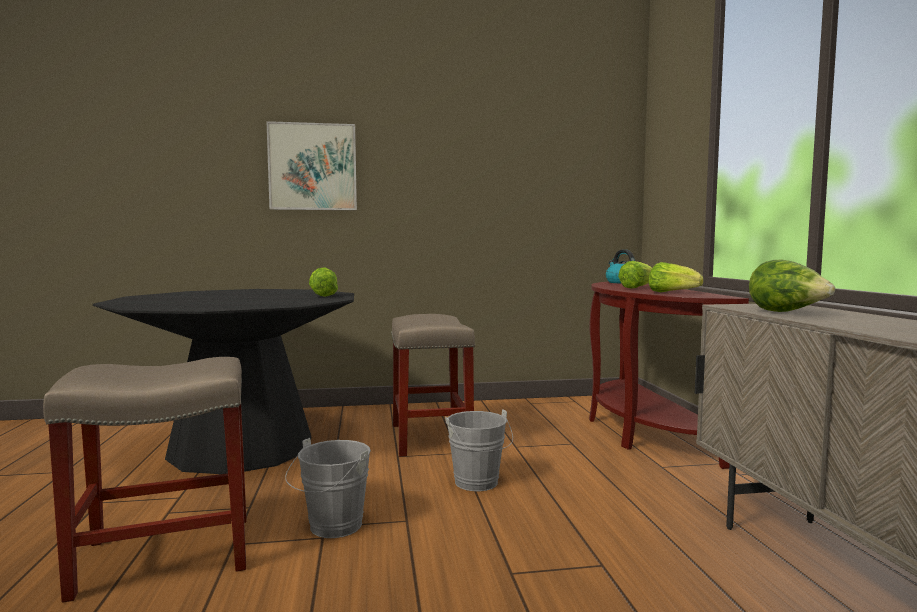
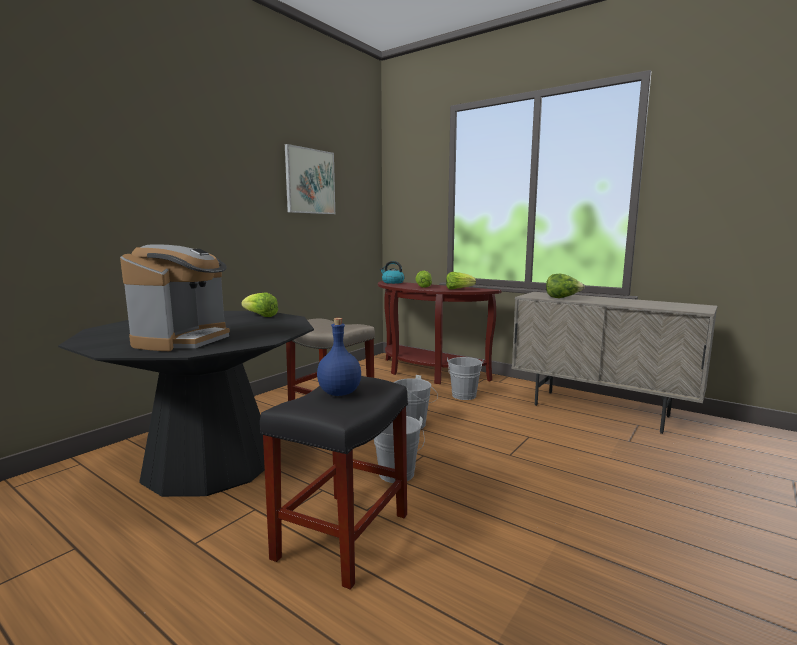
camera: 45 degrees left, 5 degrees up
beige stool [43,357,246,603] -> black stool [260,376,408,590]
picture [266,121,357,210] -> picture moved to [285,144,335,214]
none -> coffee machine [120,244,230,351]
none -> blue bottle [317,318,361,396]
none -> grey bucket [447,357,484,400]

